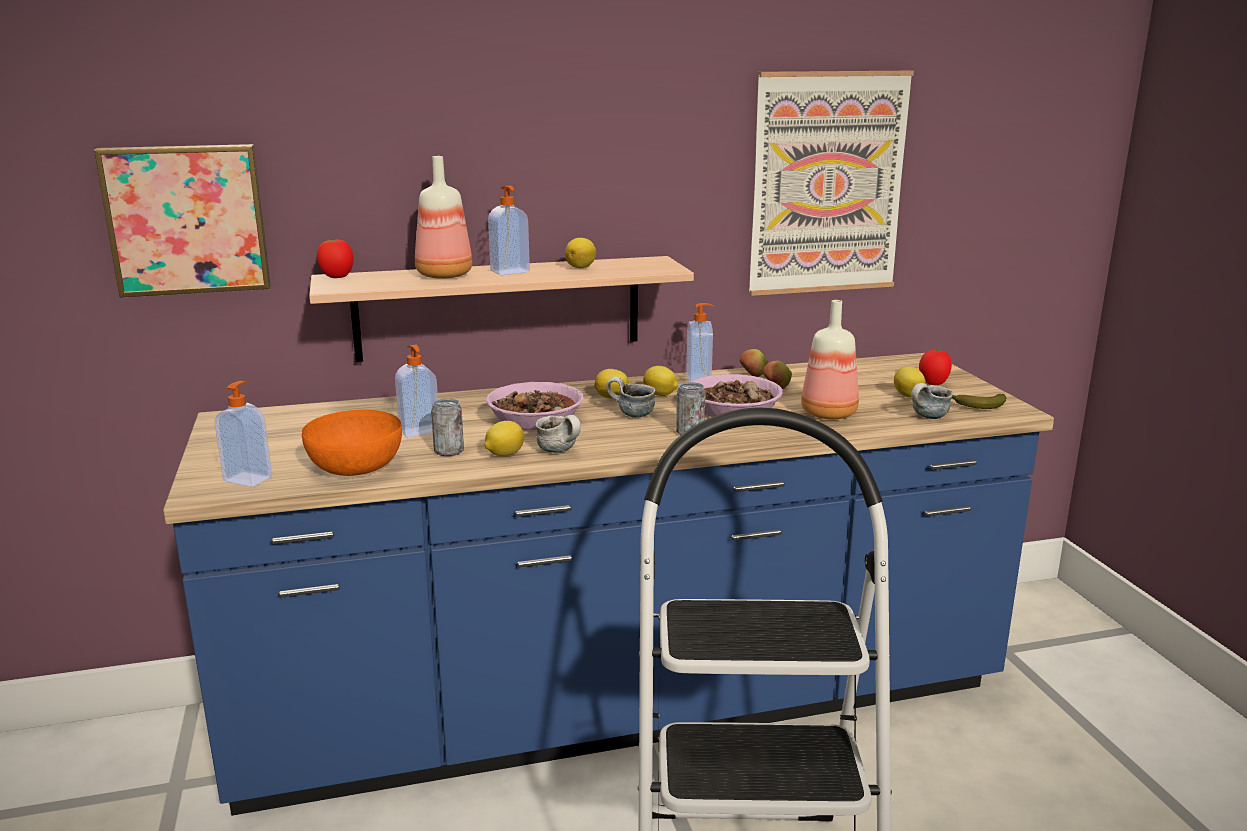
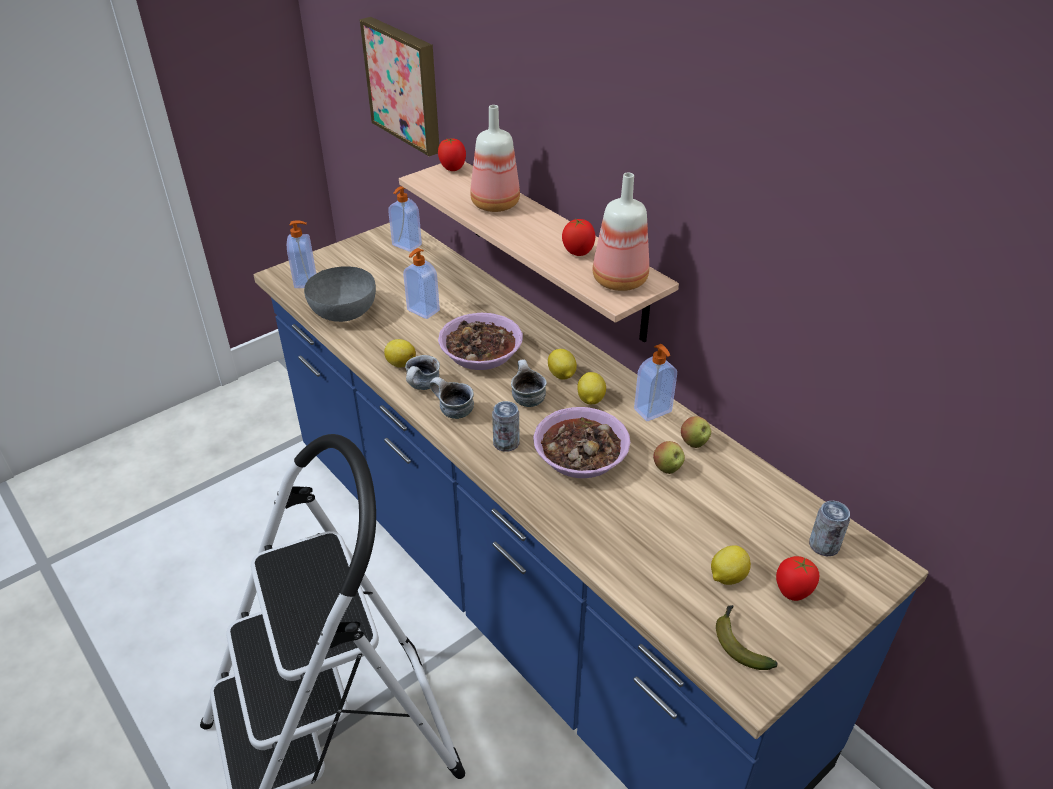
camera: 65 degrees right, 20 degrees up
orange bowl [302,410,402,476] -> grey bowl [304,266,376,322]
can [431,399,464,456] -> can moved to [809,501,850,556]
soap dispenser [488,186,530,275] -> soap dispenser moved to [388,186,422,252]
lemon [565,238,596,268] -> tomato [562,218,596,256]
picture [748,71,914,296] -> none
bottle [801,300,859,419] -> bottle moved to [593,173,649,291]
mug [911,383,953,419] -> mug moved to [430,377,474,419]

